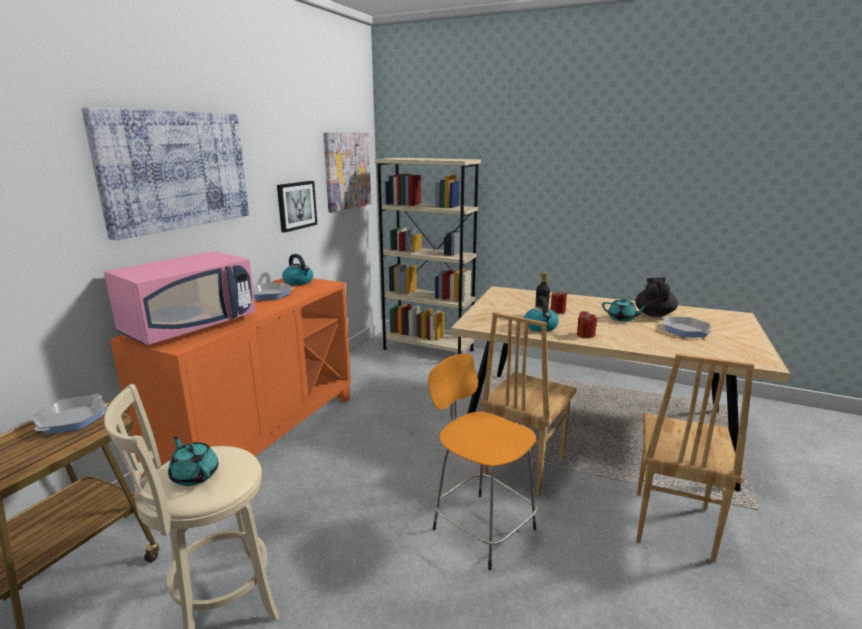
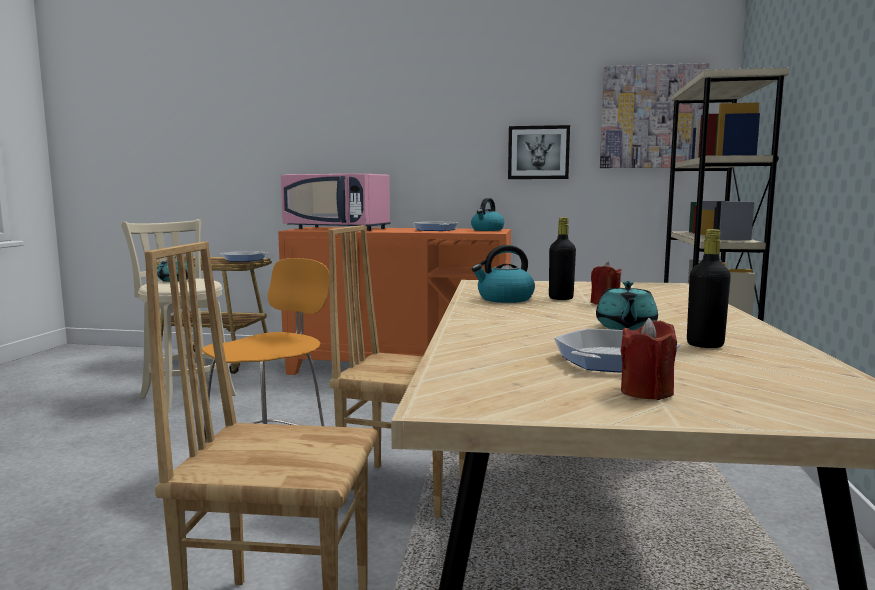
camera: 75 degrees right, 10 degrees down
picture [81,107,249,240] -> none
red candle [577,311,597,338] -> red candle moved to [620,318,677,400]
black teapot [635,278,678,317] -> black bottle [687,229,731,348]

